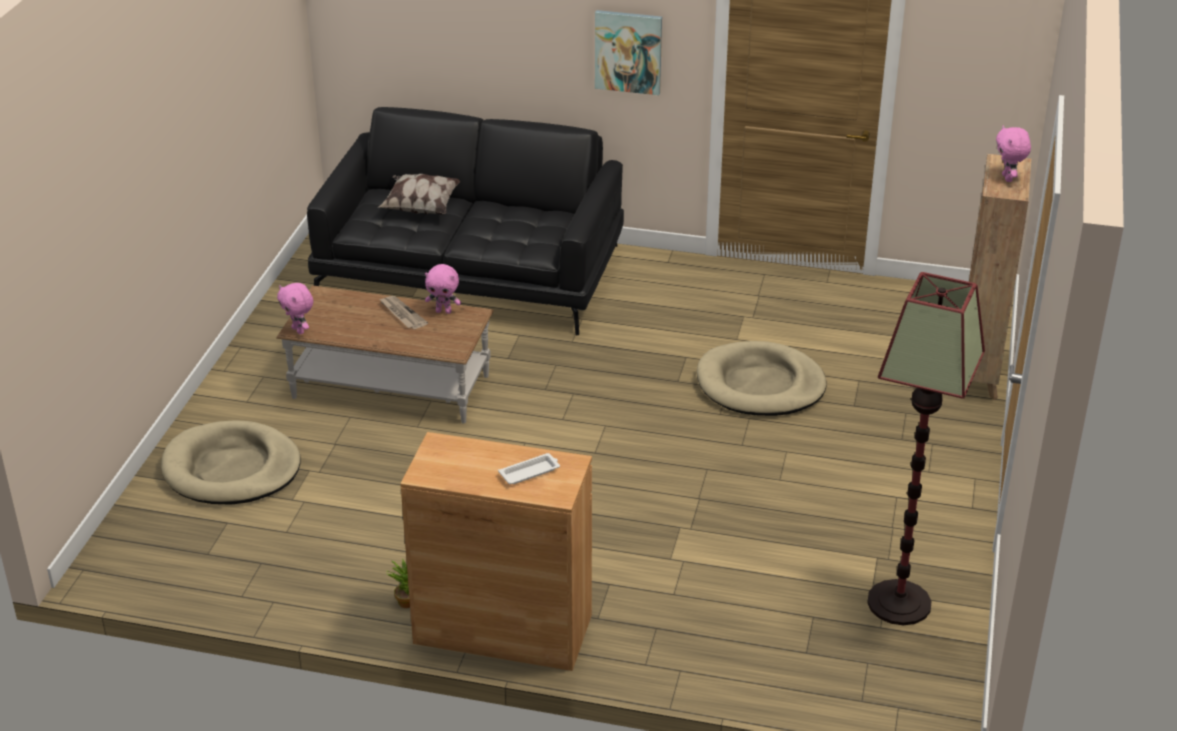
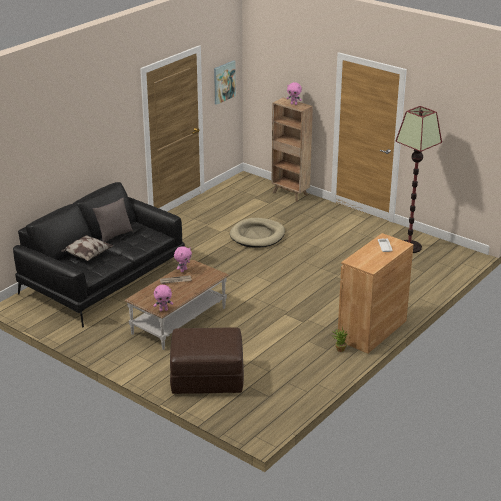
camera: 65 degrees left, 5 degrees down
beige dog bed [161,420,301,505] -> brown ottoman [170,327,244,394]
picture [595,10,662,95] -> picture moved to [214,60,236,105]
none -> grey pillow [93,198,133,242]

